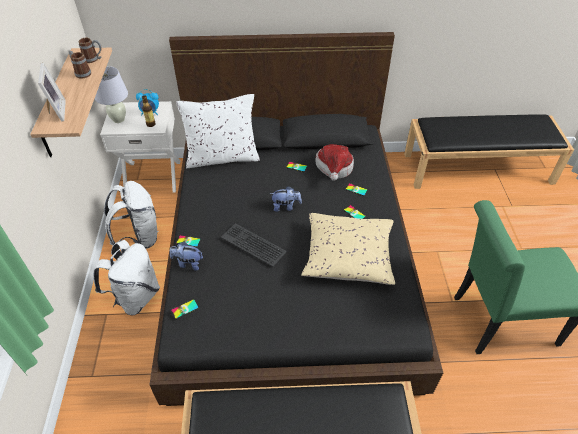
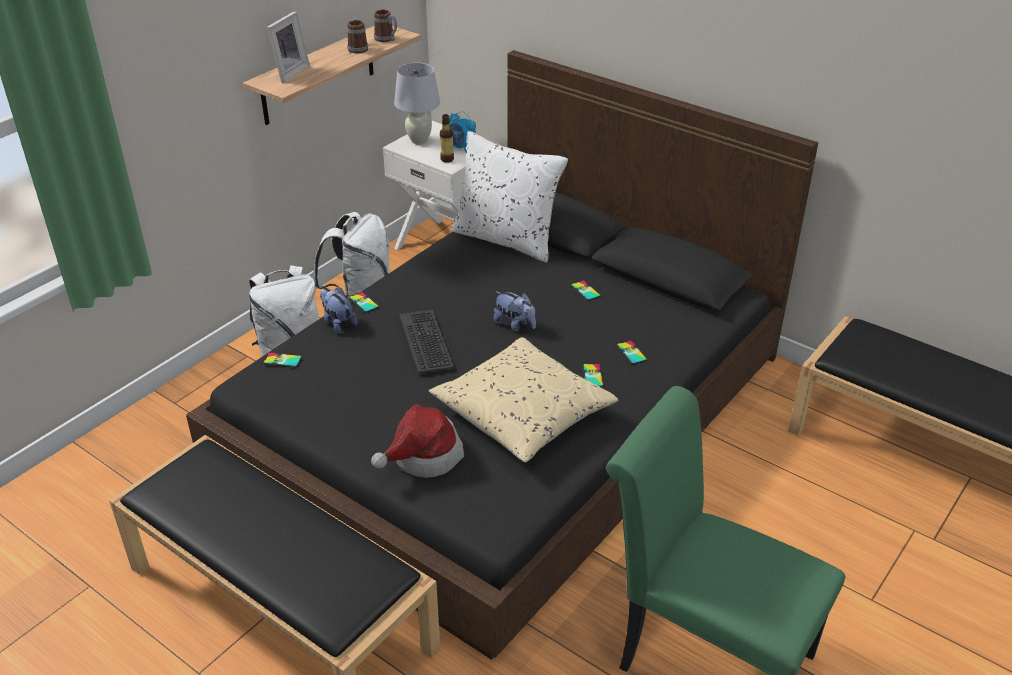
camera: 40 degrees right, 10 degrees down
hat [316,144,354,181] -> hat moved to [371,404,464,478]

